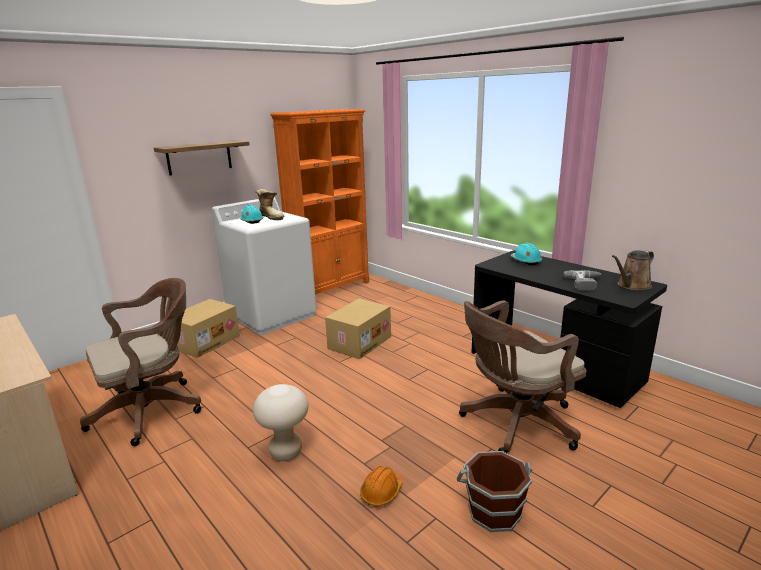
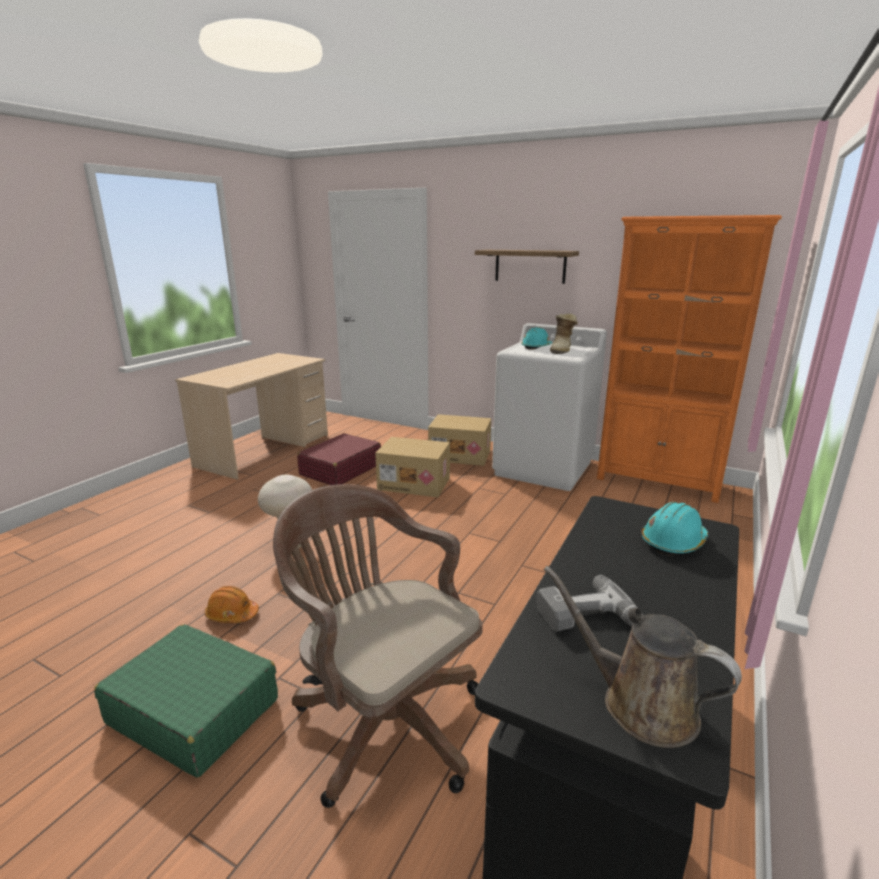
camera: 70 degrees right, 0 degrees up
brown office chair [80,278,201,446] -> red suitcase [297,433,381,485]
cardboard box [325,299,391,359] -> cardboard box moved to [375,437,450,497]
brown bucket [457,451,533,532] -> green suitcase [94,624,278,778]

